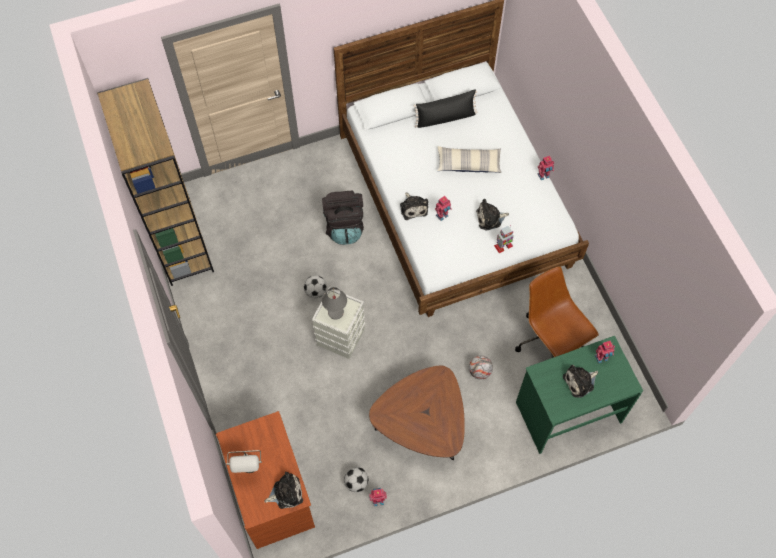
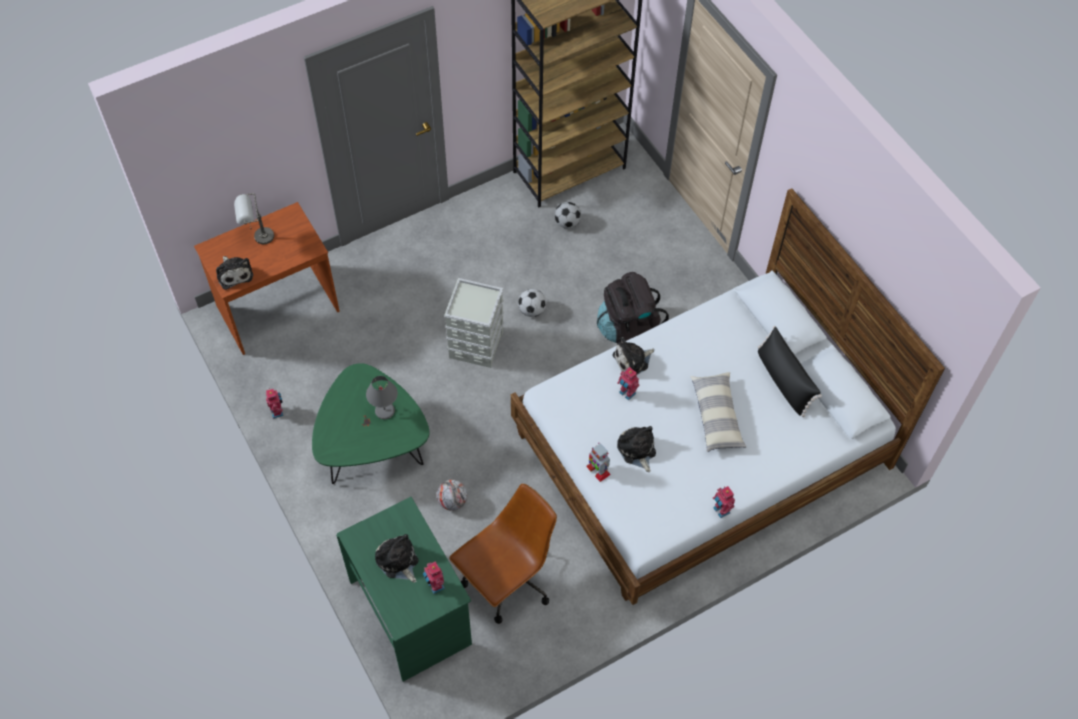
camera: 80 degrees right, 5 degrees down
grey table lamp [322,287,347,319] -> grey table lamp moved to [366,376,398,419]
football [344,467,368,492] -> football moved to [555,202,581,229]
brown coffee table [369,366,465,460] -> green coffee table [312,363,430,484]

